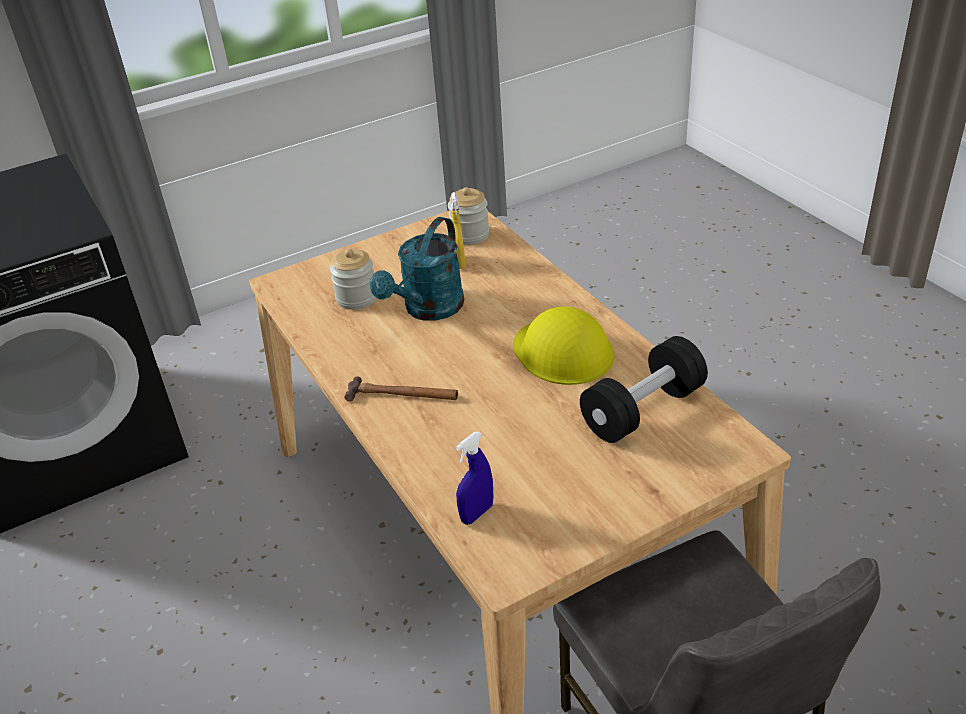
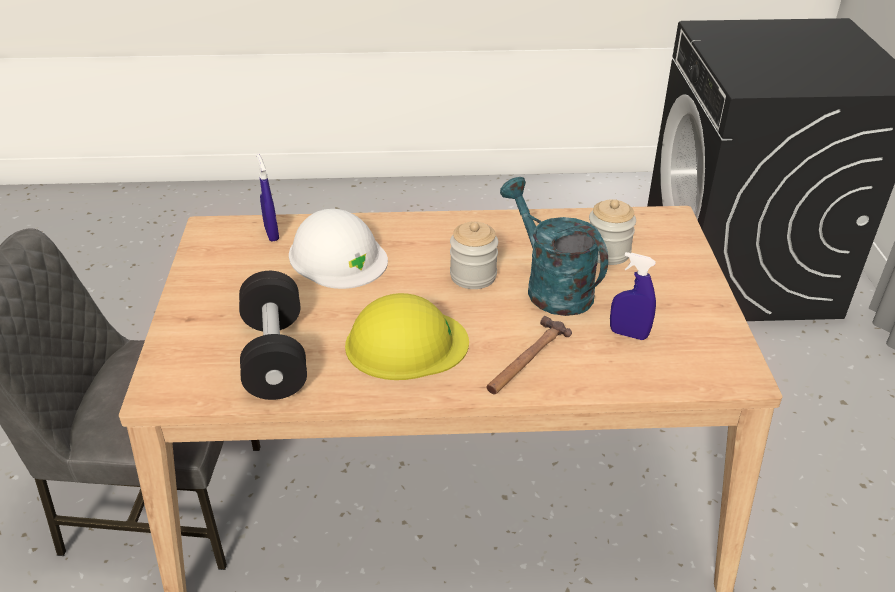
camera: 115 degrees right, 0 degrees up
hammer [344,376,458,402] -> hammer moved to [487,316,572,395]
jar [448,187,489,245] -> jar moved to [450,221,498,289]
yellow spray bottle [452,192,466,269] -> blue spray bottle [610,252,656,340]
none -> white hard hat [289,209,388,289]

